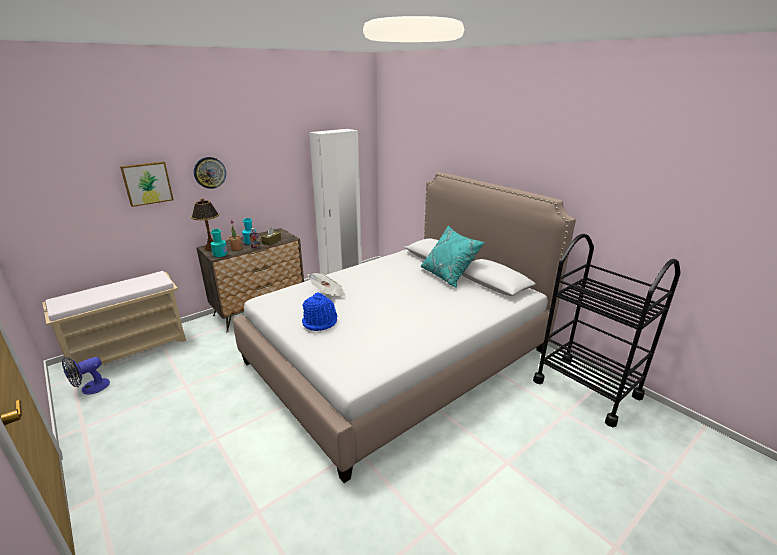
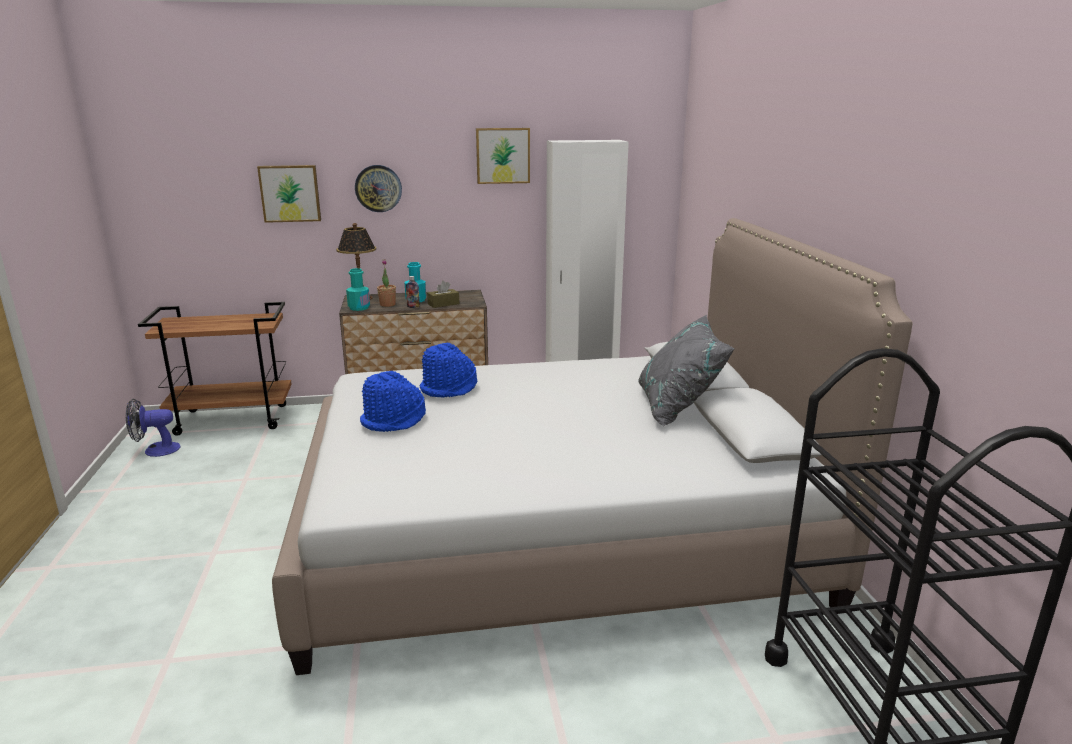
camera: 30 degrees right, 5 degrees down
beige bench [42,271,186,379] -> brown cart [138,302,292,436]
newspaper [308,273,346,297] -> blue hat [420,343,477,398]
turquoise pillow [421,226,485,288] -> grey pillow [638,315,734,426]
none -> picture [476,128,530,184]

